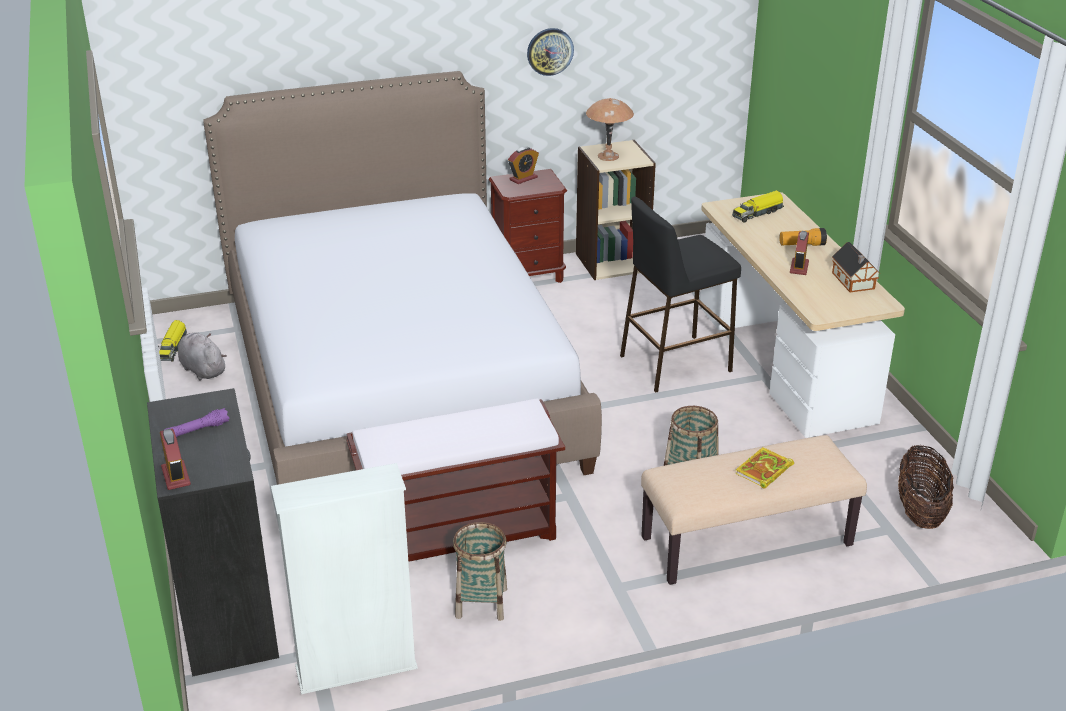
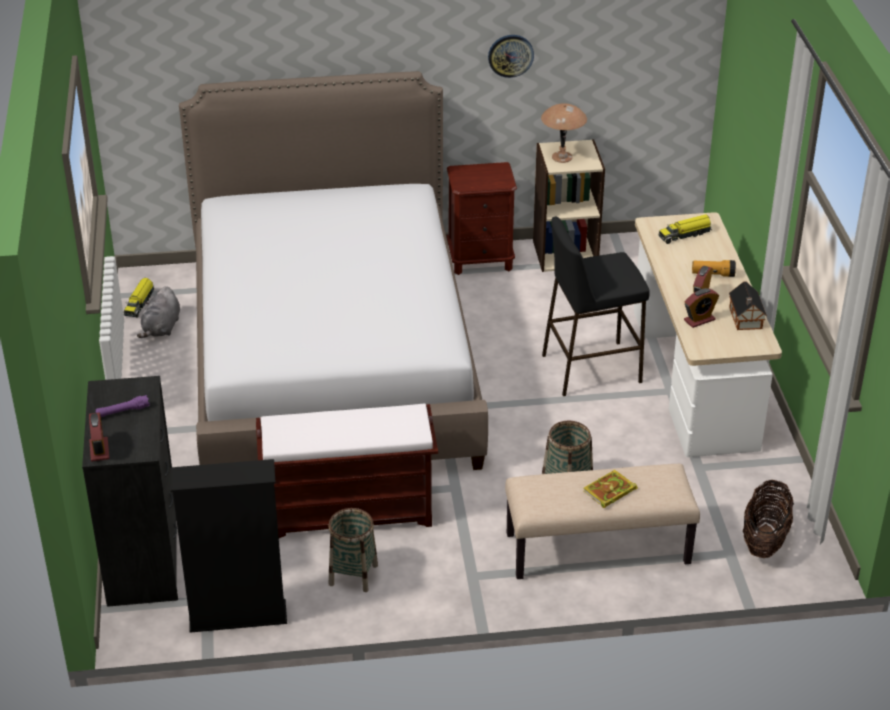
camera: 10 degrees right, 5 degrees up
grey plush toy [178,333,227,380] -> grey plush toy turned 135 degrees counterclockwise [137,286,180,338]
white bookcase [271,463,418,694] -> black bookcase [171,459,287,633]
alarm clock [508,147,539,184] -> alarm clock moved to [684,288,719,328]

